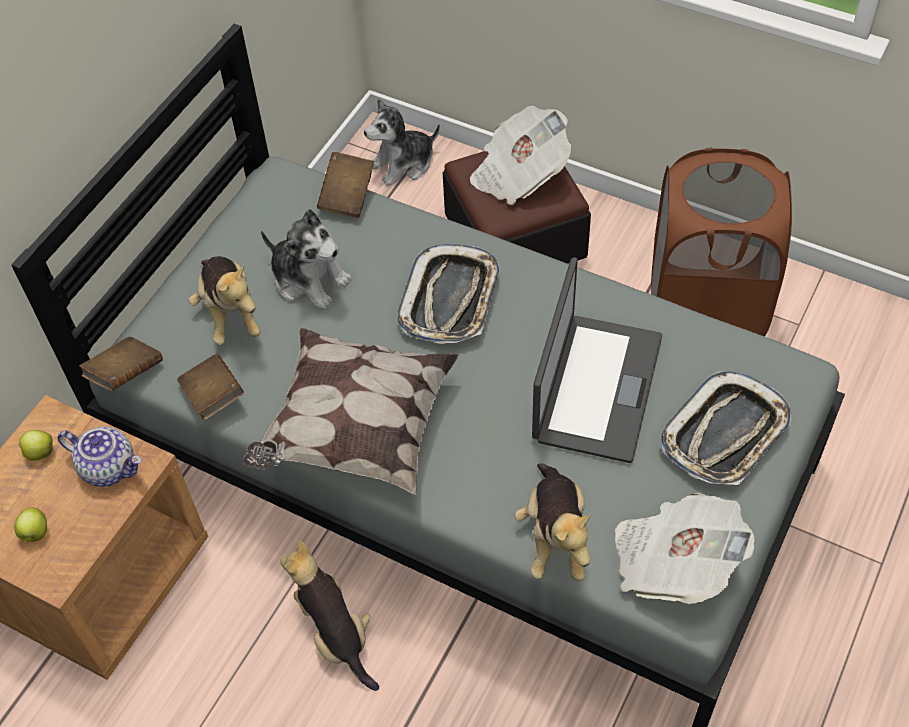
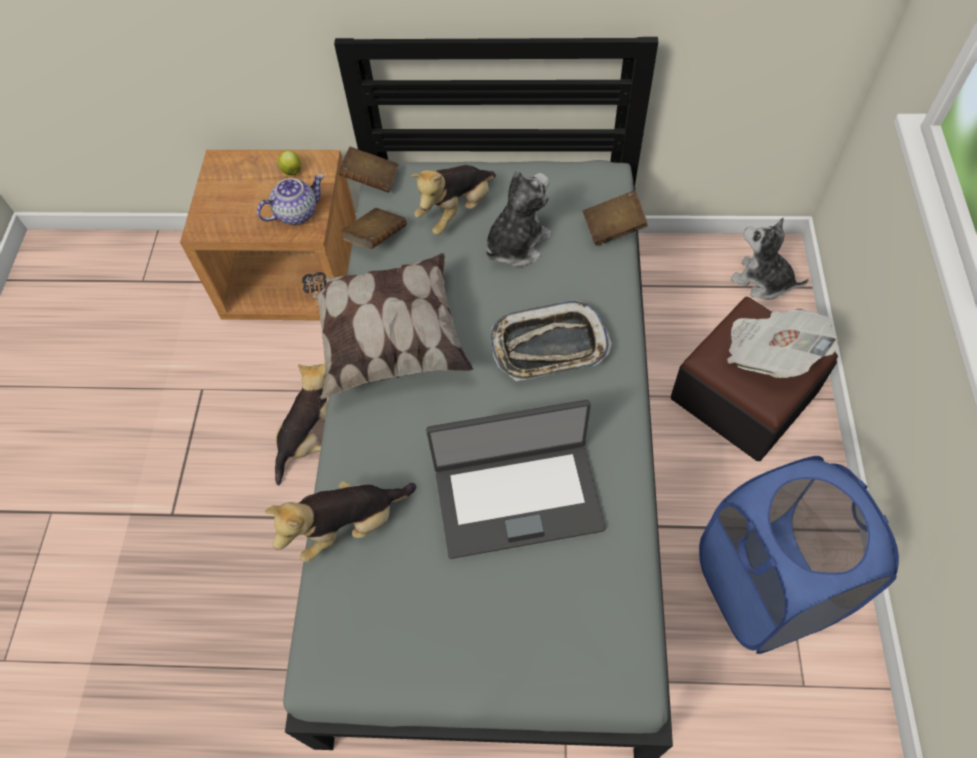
camera: 65 degrees right, 5 degrees up
apple [14,508,47,543] -> none
teapot [57,427,142,487] -> teapot turned 120 degrees counterclockwise [257,174,324,225]
plush toy [261,209,352,310] -> plush toy turned 150 degrees counterclockwise [486,170,552,267]
newspaper [615,493,755,604] -> none
brown laundry basket [651,147,792,337] -> blue laundry basket [699,456,899,654]
tray [661,371,792,485] -> none

